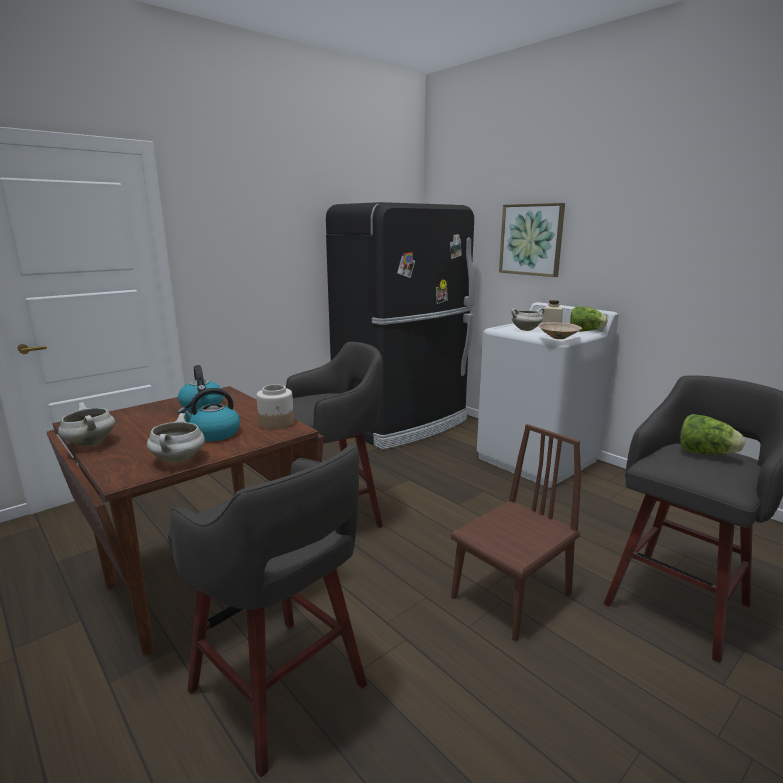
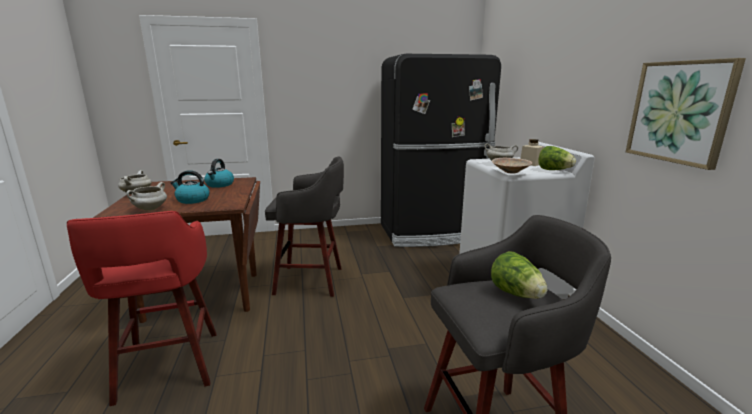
camera: 30 degrees right, 0 degrees up
grey stool [168,444,367,777] -> red stool [67,211,217,406]
jar [257,384,294,430] -> none
brown chair [451,424,581,642] -> none
picture [499,203,565,277] -> picture moved to [626,58,746,170]

